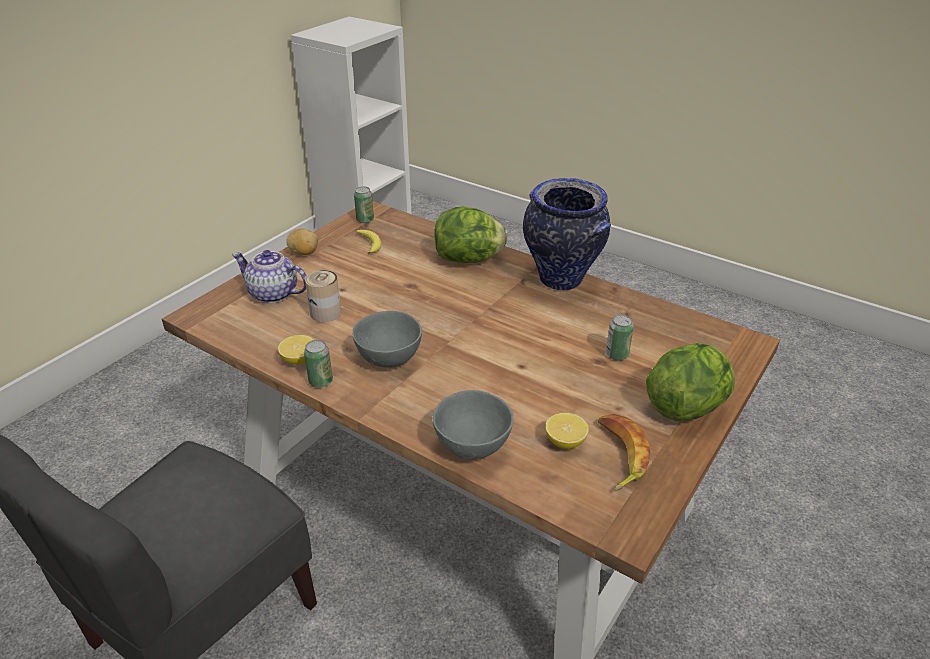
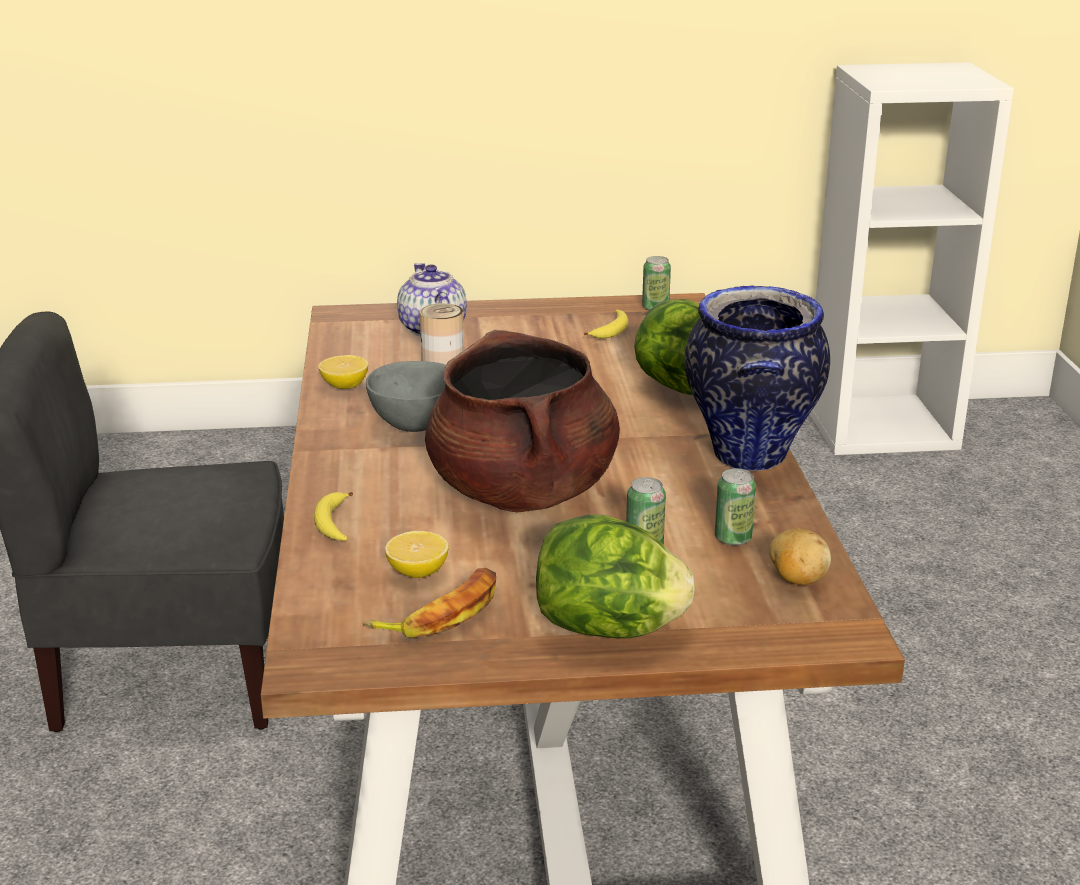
camera: 50 degrees right, 10 degrees down
potato [286,229,318,255] -> potato moved to [769,528,831,585]
can [304,340,333,388] -> can moved to [715,469,756,546]
grey bowl [433,390,514,460] -> banana [314,492,353,541]
none -> brown cooking pot [425,330,620,513]

